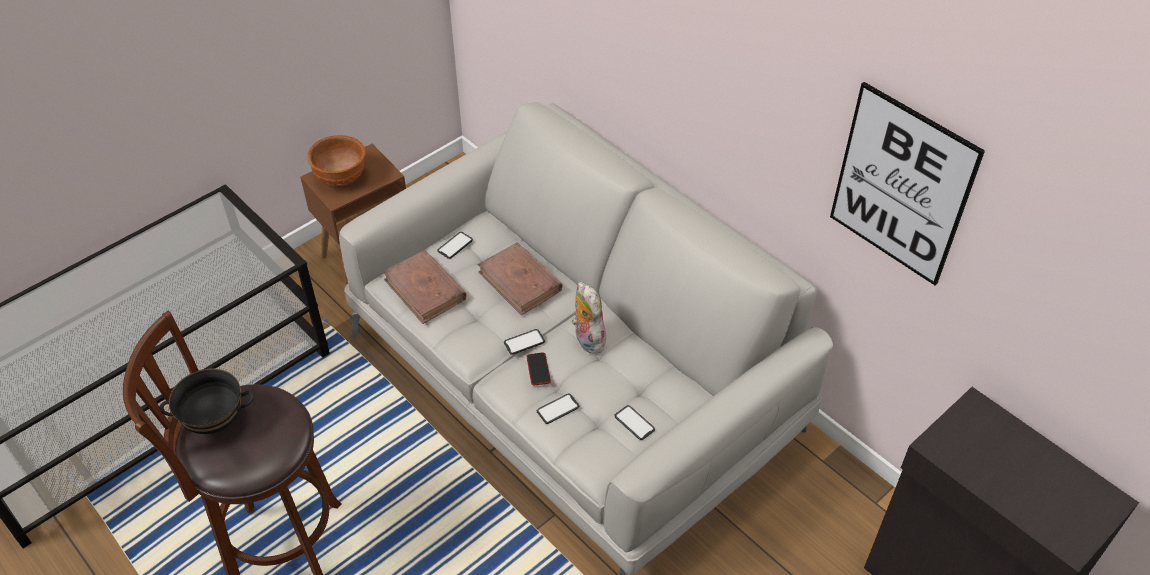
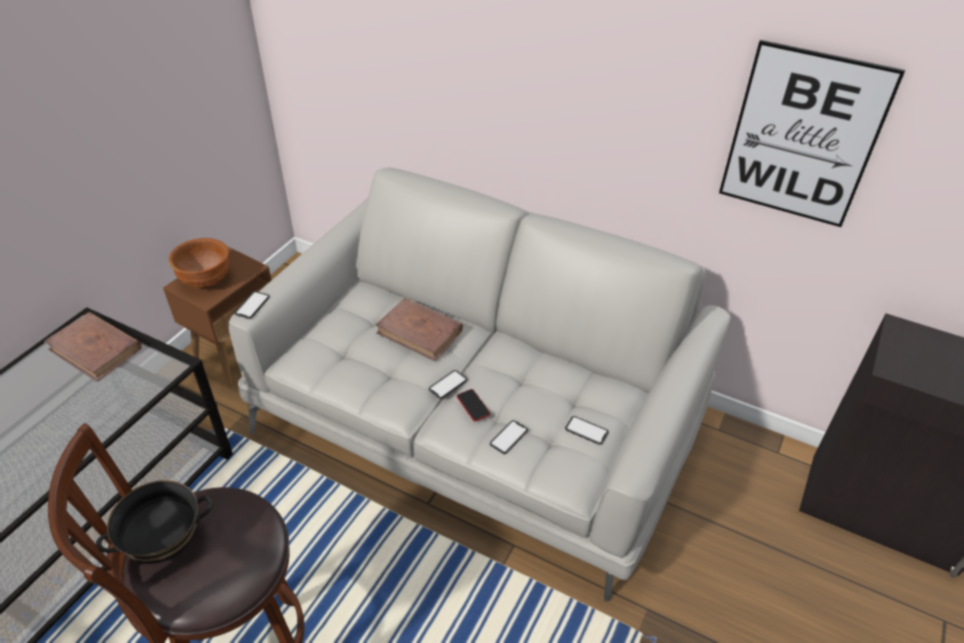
camera: 20 degrees left, 5 degrees down
brown book [383,250,466,324] -> brown book moved to [44,312,142,382]
phone [437,232,473,259] -> phone moved to [235,291,270,319]
plush toy [572,282,606,354] -> none

